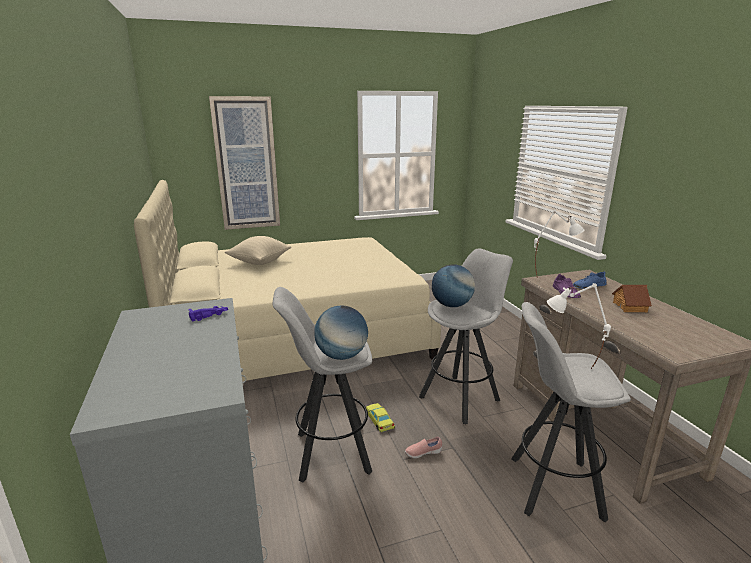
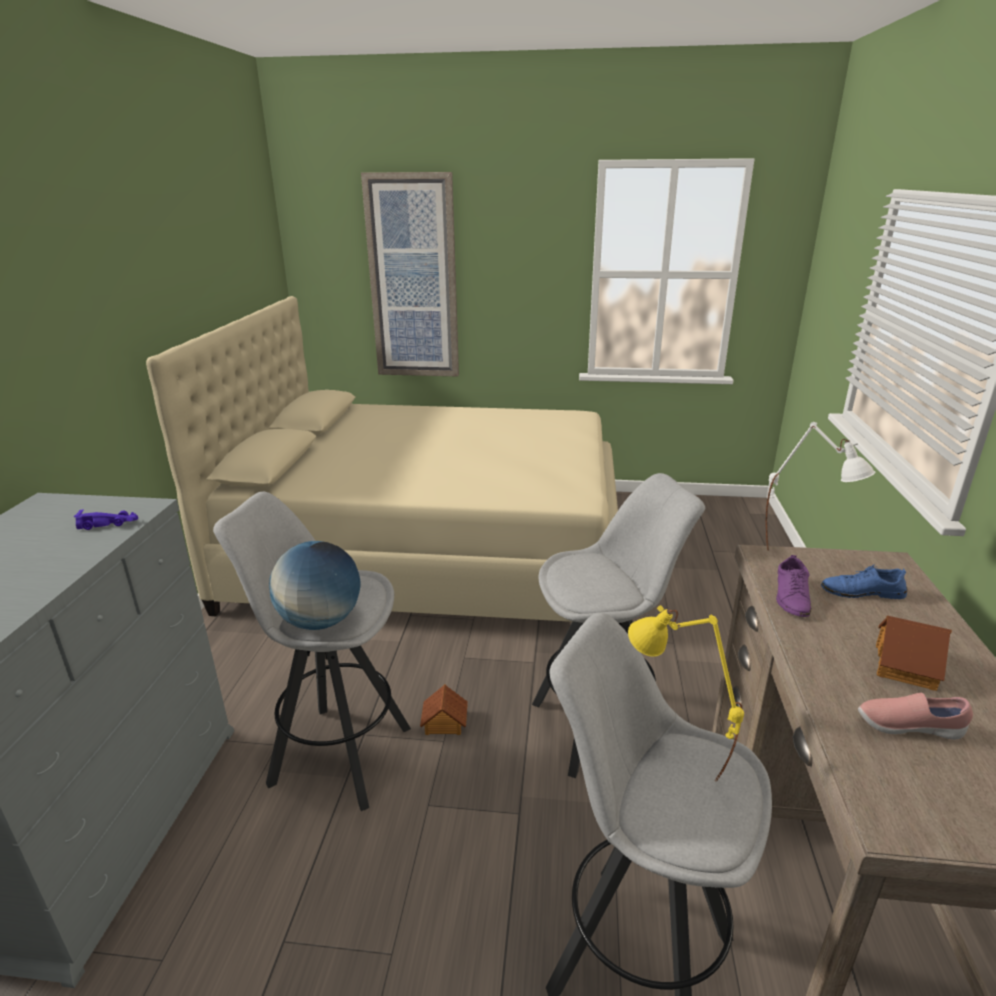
camera: 25 degrees right, 5 degrees up
beige pillow [225,236,291,265] -> none
yellow toy car [366,403,395,432] -> toy house [420,684,468,735]
pink shoe [405,437,442,458] -> pink shoe moved to [858,693,973,740]
globe [432,264,475,307] -> none
white table lamp [547,283,611,368] -> yellow table lamp [628,605,744,782]

